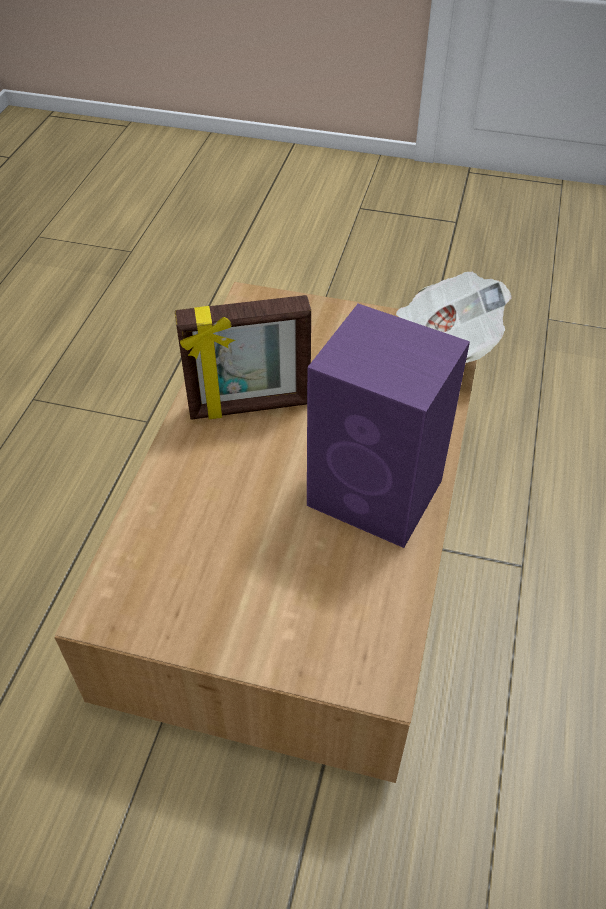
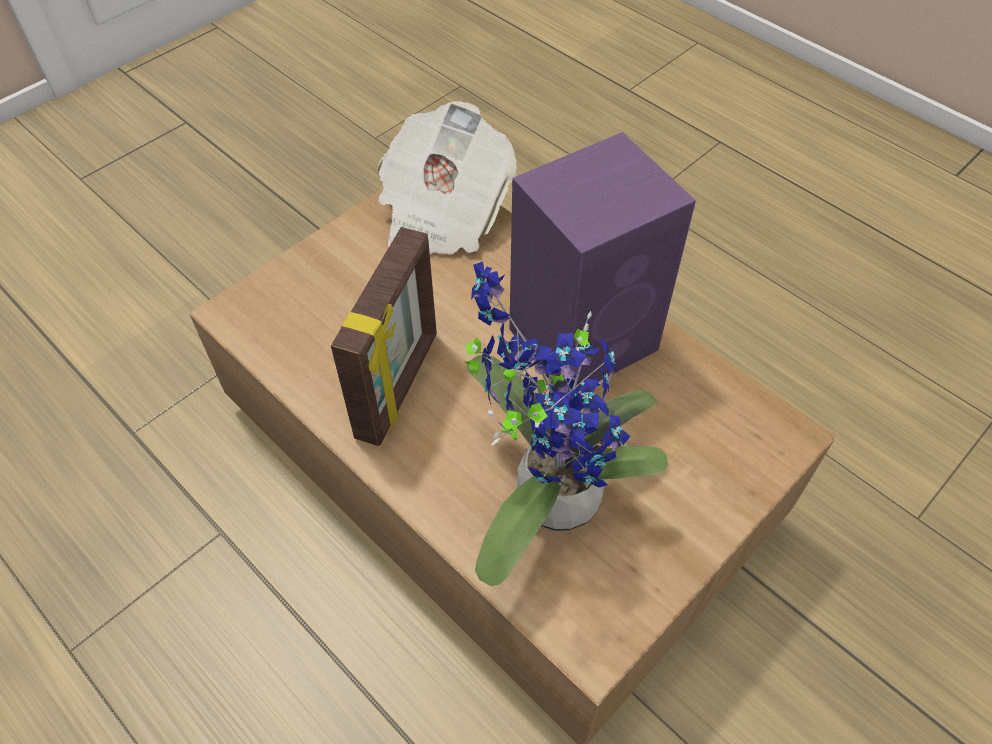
camera: 60 degrees left, 5 degrees up
none -> potted plant [465,262,668,586]

